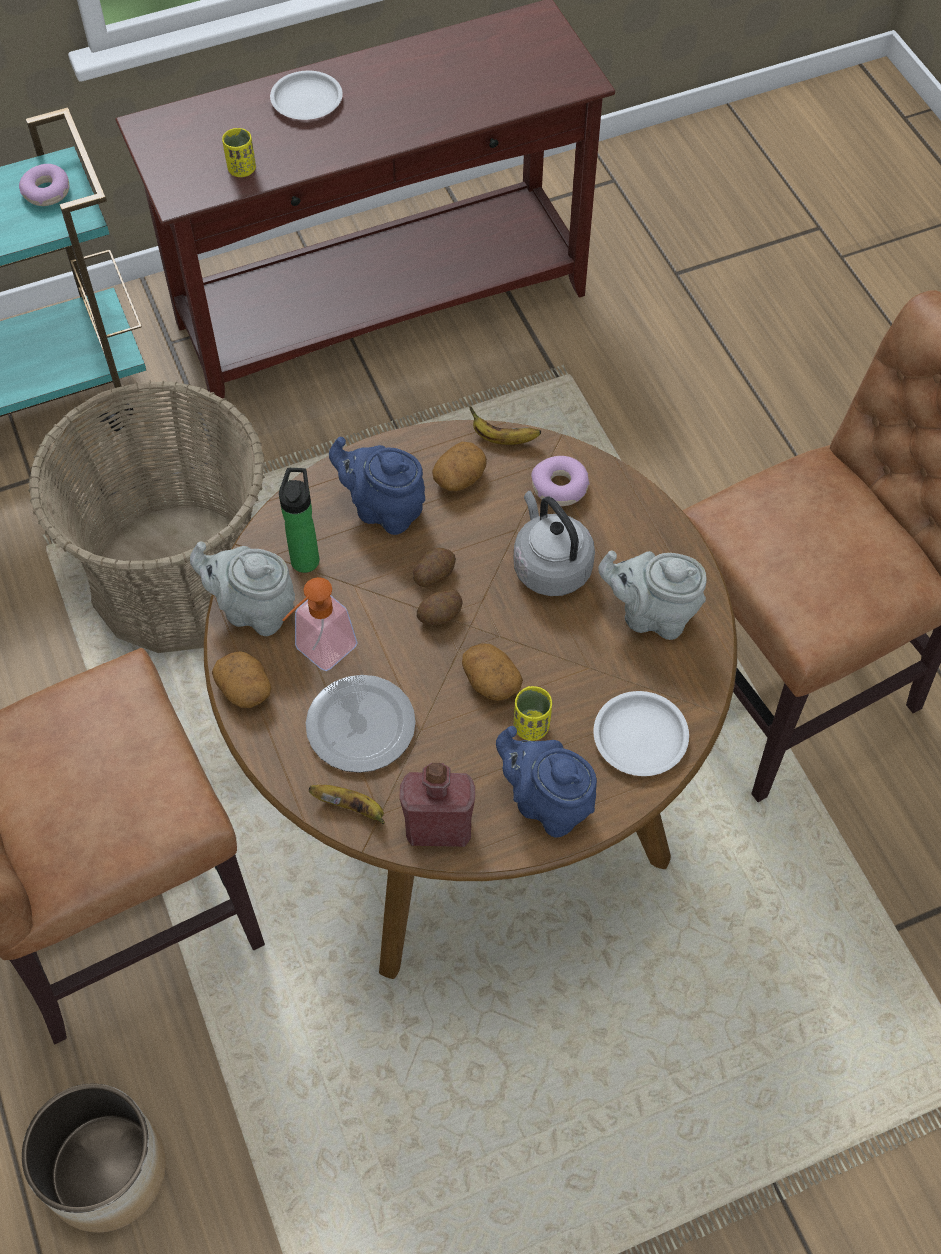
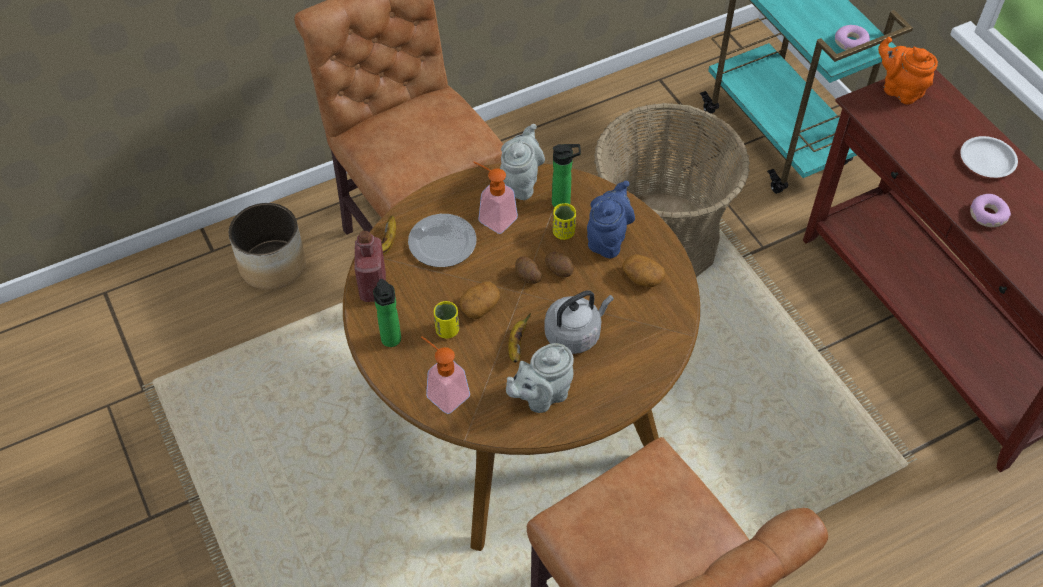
camera: 85 degrees right, 5 degrees down
potato [212,651,271,708] -> none
yellow cup [222,128,256,177] -> yellow cup moved to [553,203,576,240]
banana [469,406,541,445] -> banana moved to [508,313,531,363]
blue teapot [496,726,597,838] -> bottle [373,279,401,347]
donut [531,456,590,506] -> donut moved to [970,194,1011,227]
white plate [593,691,689,776] -> soap dispenser [421,336,470,414]
grey teapot [598,550,707,640] -> grey teapot turned 135 degrees counterclockwise [506,343,574,413]
none -> orange teapot [878,37,938,104]

